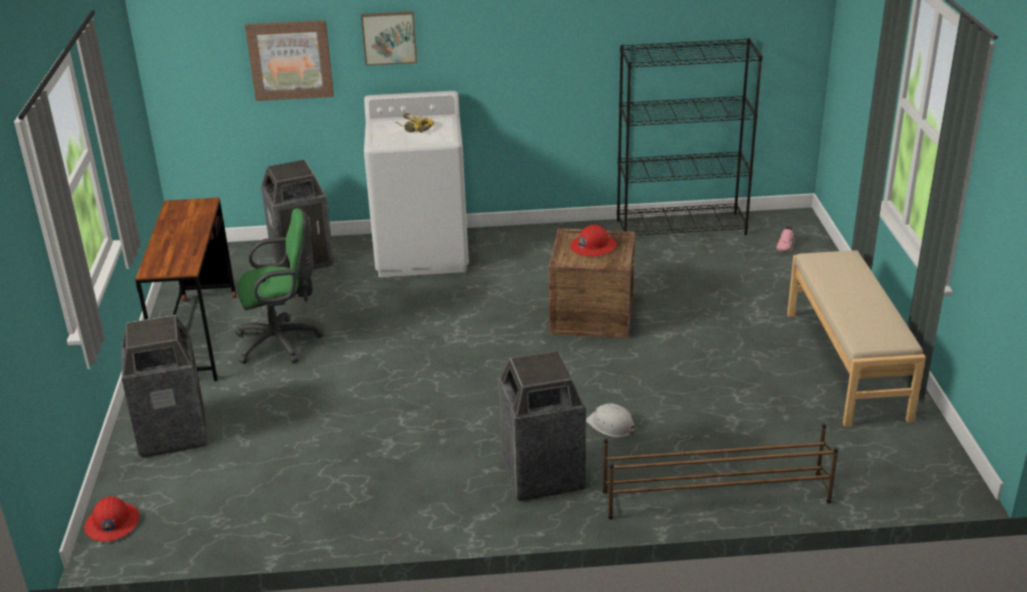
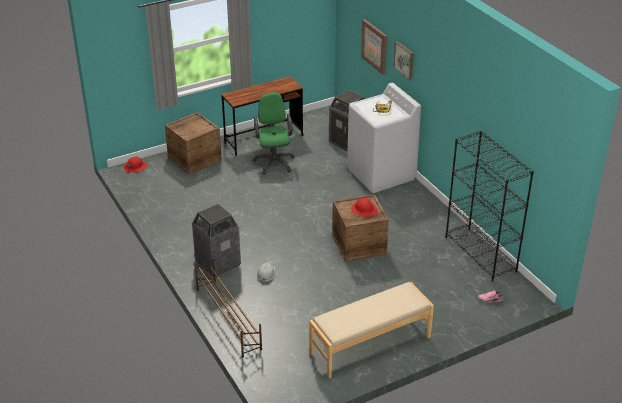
camera: 65 degrees right, 5 degrees up
trash can [122,315,207,458] -> crate [165,112,222,175]
green office chair [235,208,323,364] -> green office chair turned 150 degrees counterclockwise [253,92,295,175]

